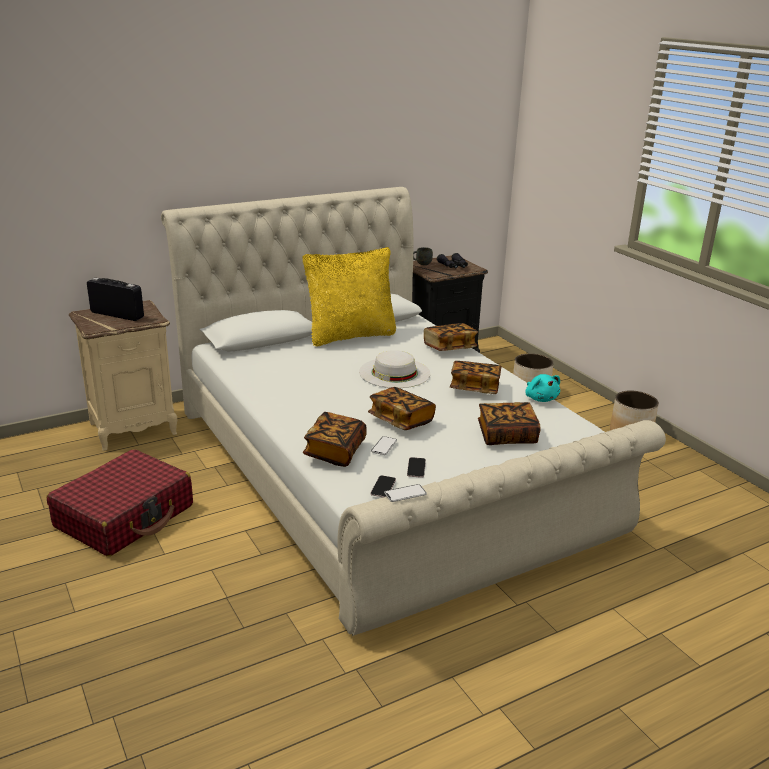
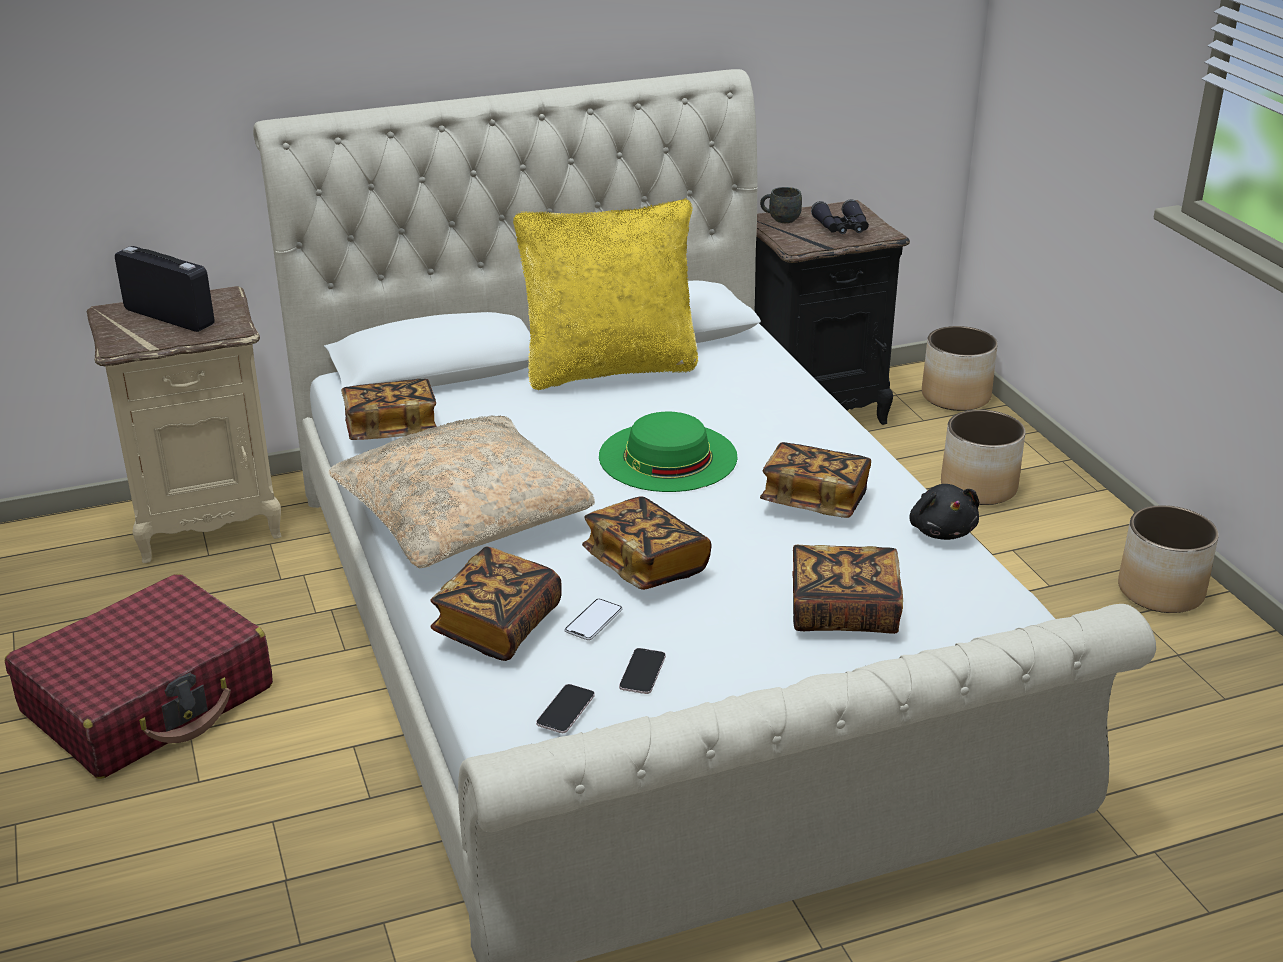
camera: 10 degrees right, 5 degrees up
white hat [359,350,430,388] -> green hat [599,412,737,492]
phone [384,484,427,502] -> none
book [424,323,478,351] -> book moved to [341,379,436,440]
turquoise plush toy [525,374,560,402] -> black plush toy [909,484,979,540]
none -> beige pillow [328,415,595,569]
none -> planter [922,326,998,411]

